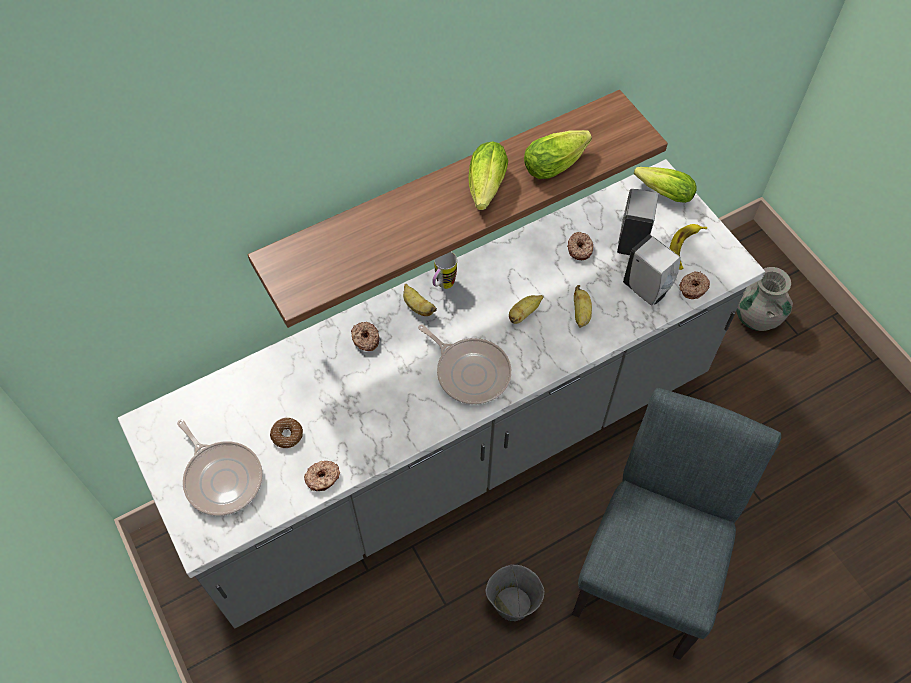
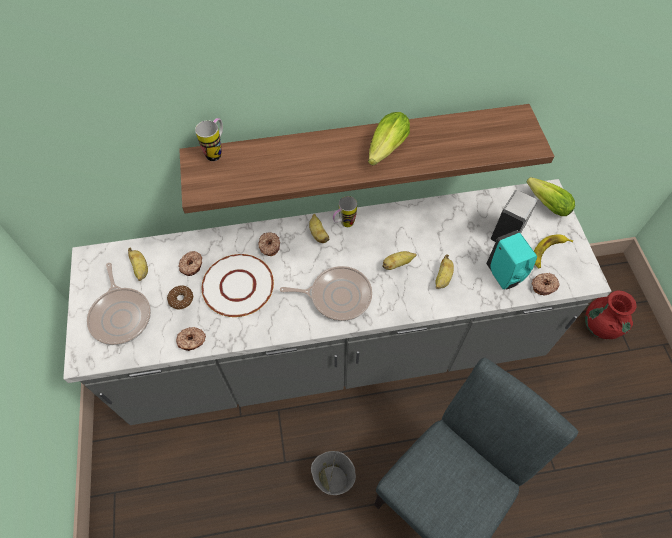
camera: 20 degrees right, 0 degrees up
frying pan [418,324,511,405] -> frying pan turned 60 degrees counterclockwise [280,266,372,321]
lettuce [524,130,592,179] -> none
donut [567,232,593,260] -> donut moved to [178,251,202,276]
white soap dispenser [623,234,681,306] -> turquoise soap dispenser [486,230,537,289]
grey vase [736,267,793,331] -> red vase [585,291,636,339]
none -> banana [128,248,148,281]
none -> mug [195,118,223,161]
none -> white plate [202,254,274,317]

